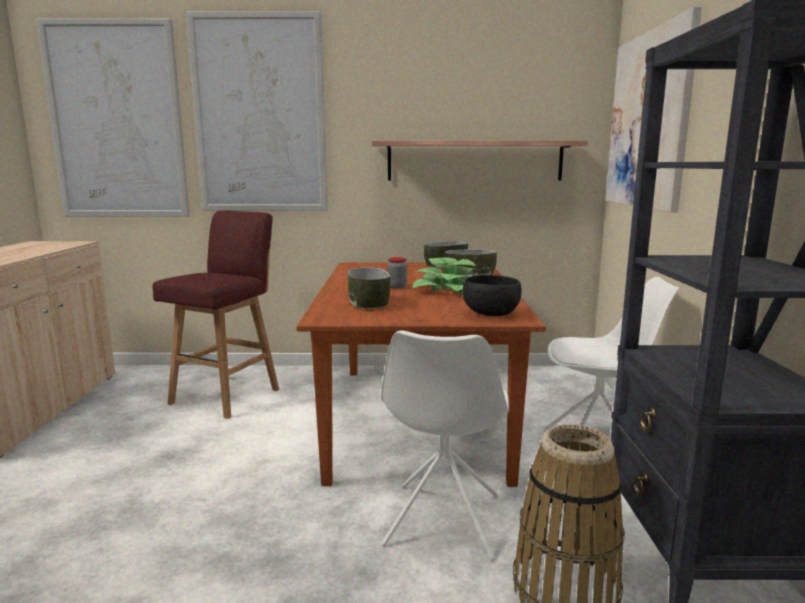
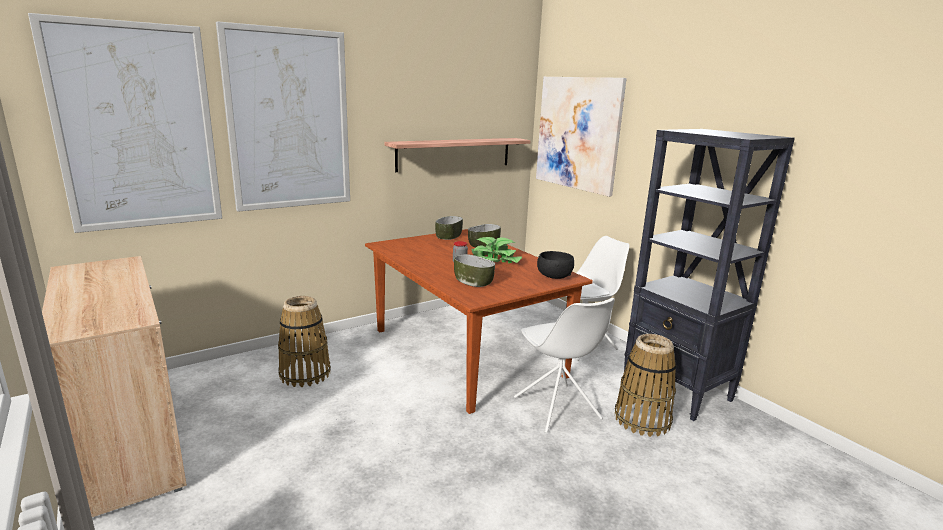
camera: 35 degrees left, 5 degrees up
red stool [152,210,279,419] -> basket [278,296,331,387]

